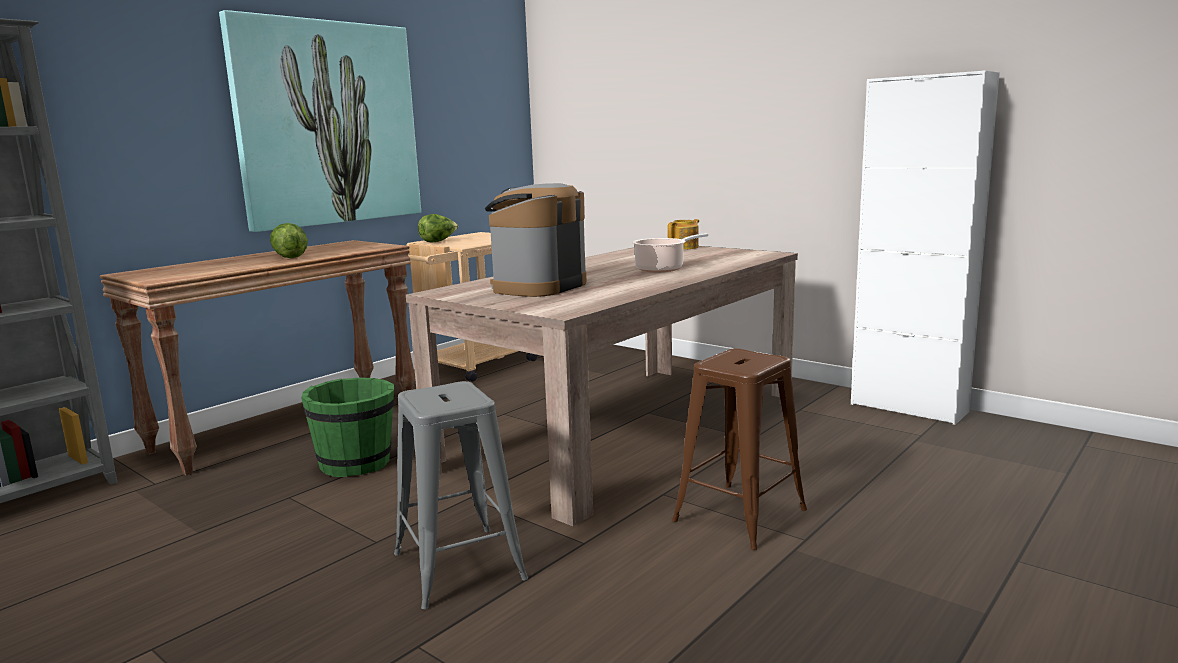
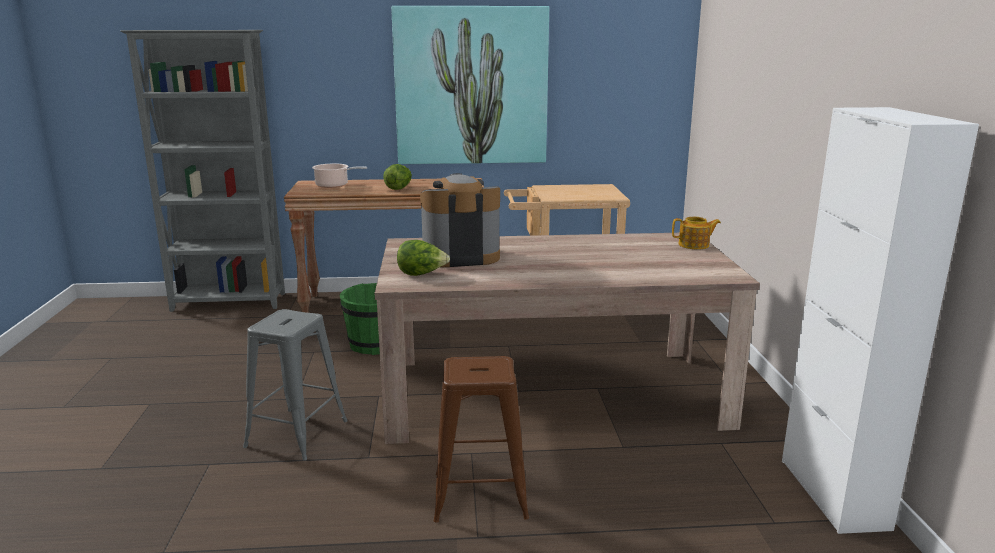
camera: 45 degrees right, 5 degrees up
lettuce [418,214,458,242] -> lettuce moved to [397,240,450,276]
cooking pot [632,233,708,272] -> cooking pot moved to [312,164,367,188]

